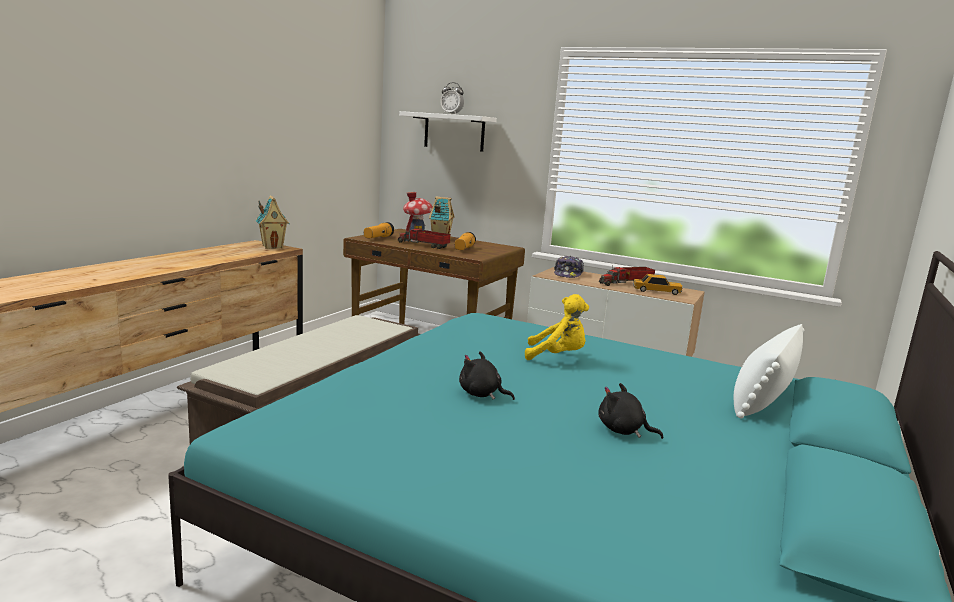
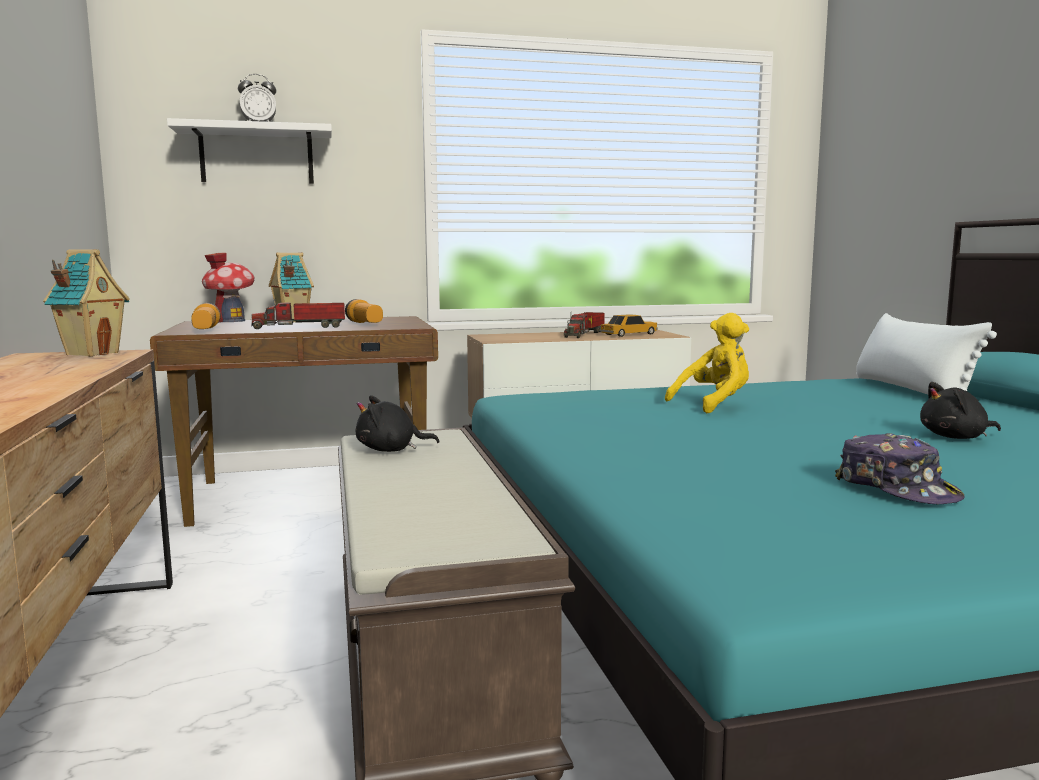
camera: 40 degrees left, 5 degrees down
black plush toy [459,351,515,400] -> black plush toy moved to [356,396,439,452]
cap [554,256,584,278] -> cap moved to [835,433,965,504]

